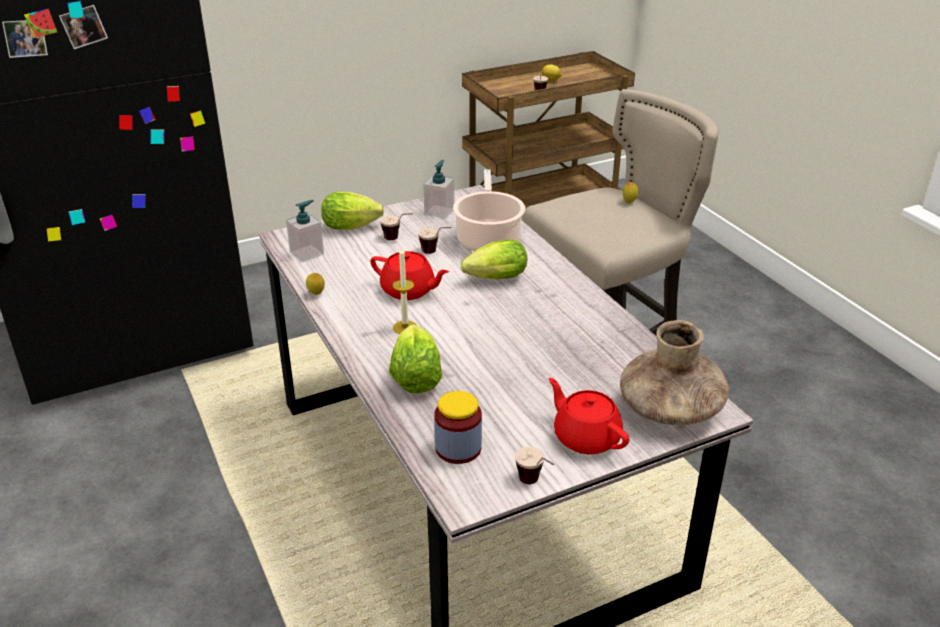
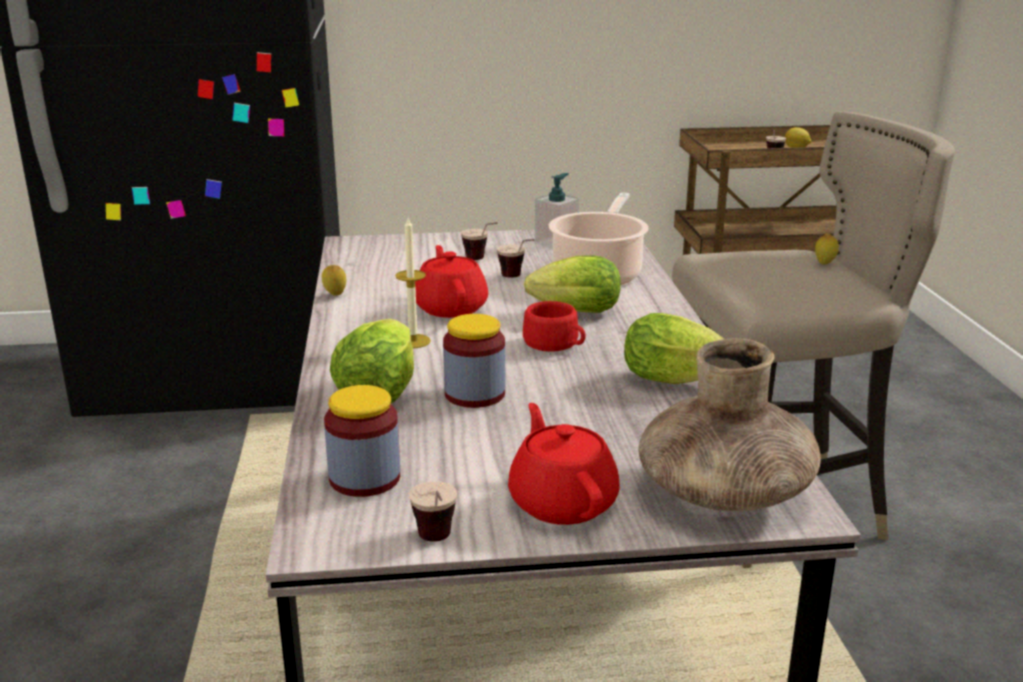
camera: 20 degrees right, 10 degrees down
soap dispenser [286,200,324,262] -> none
lettuce [321,192,384,230] -> lettuce moved to [624,313,724,384]
red teapot [370,251,449,300] -> red teapot turned 150 degrees counterclockwise [415,245,488,318]
none -> jar [443,314,505,408]
none -> red cup [523,301,586,352]

